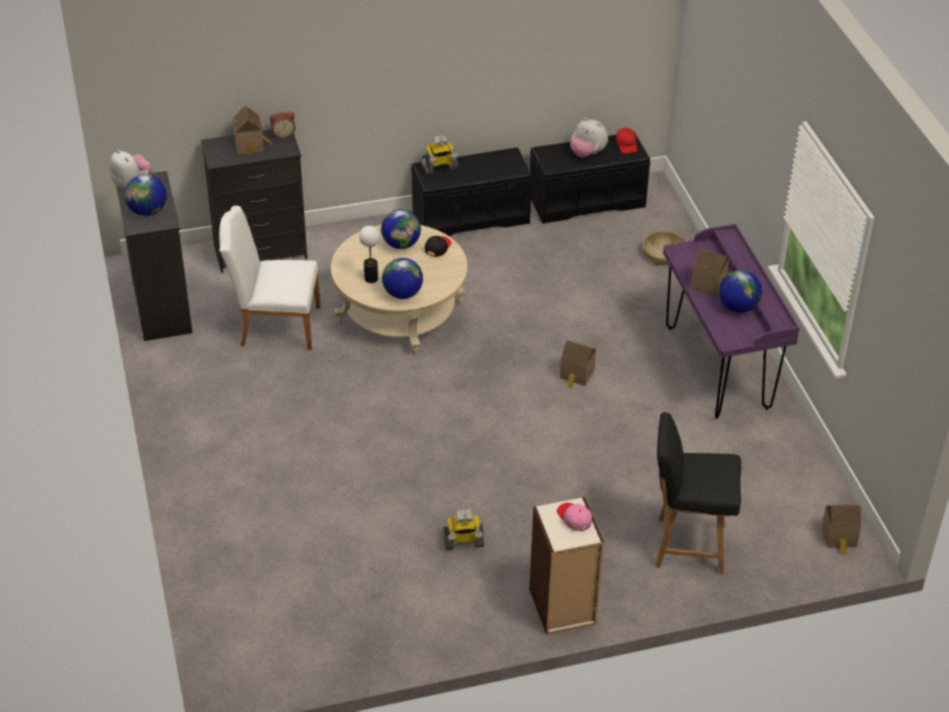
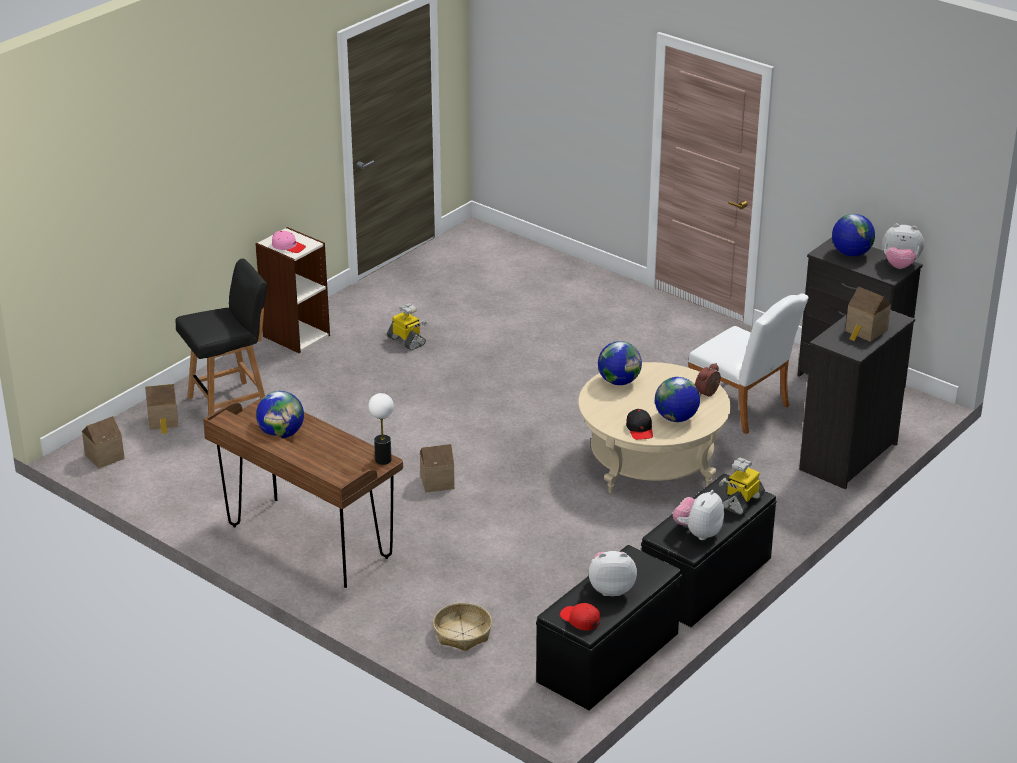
camera: 145 degrees right, 10 degrees down
white chair [219,206,320,350] -> white chair turned 75 degrees clockwise [688,293,809,434]
alarm clock [270,112,295,138] -> alarm clock moved to [695,363,721,396]
table lamp [359,226,380,283] -> table lamp moved to [369,393,394,465]
toy robot [443,509,484,550] -> toy robot turned 90 degrees clockwise [387,304,427,350]
purple desk [663,224,799,419] -> brown desk [203,396,403,588]
toy house [691,248,729,296] -> toy house moved to [145,384,178,434]
none -> plush toy [673,490,724,540]

